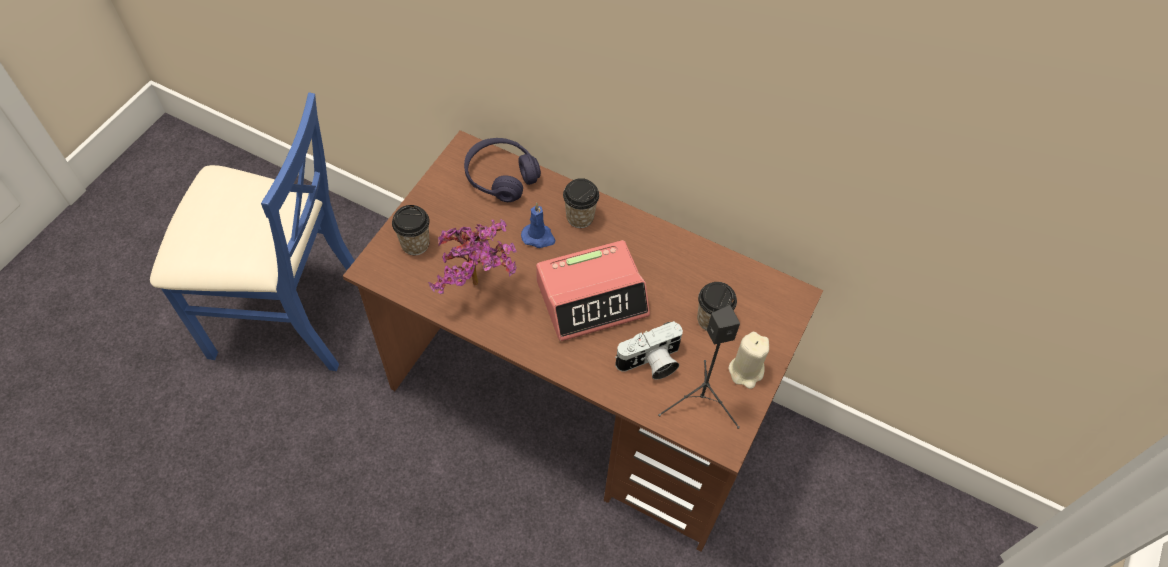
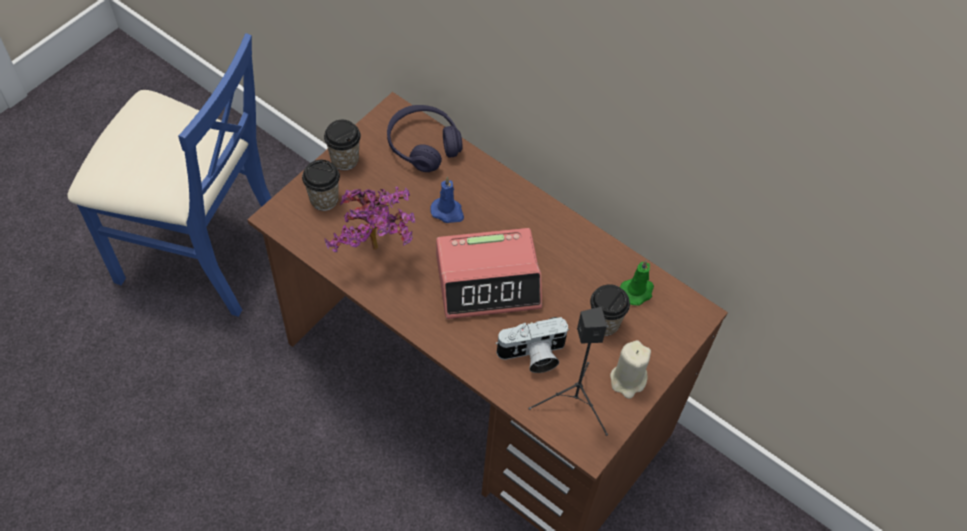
camera: 10 degrees right, 0 degrees up
cup [563,178,599,228] -> cup moved to [324,120,361,170]
none -> green candle [620,260,654,305]

